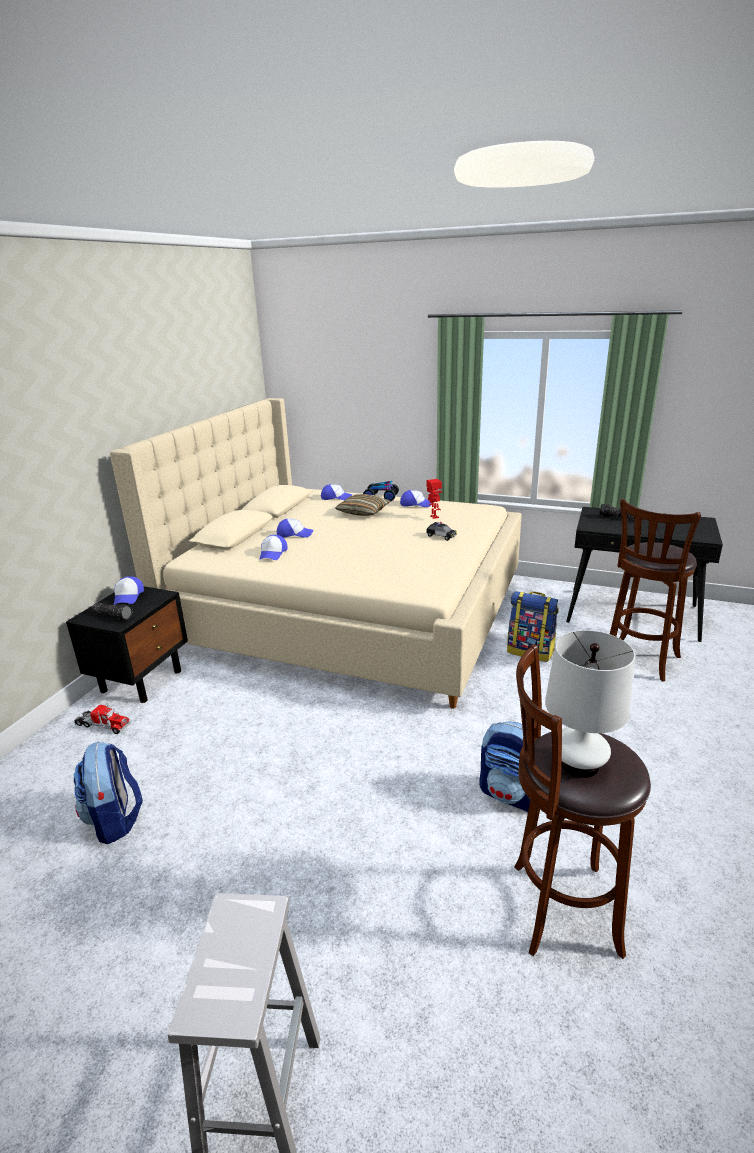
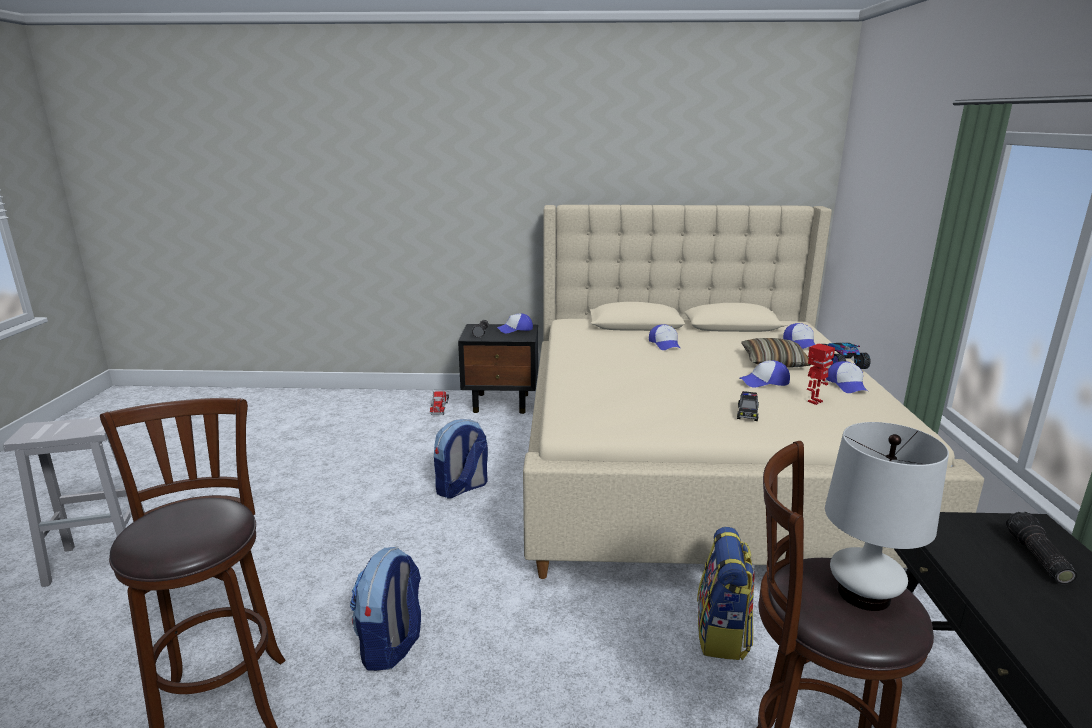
camera: 70 degrees right, 5 degrees down
backpack [74,741,143,844] -> backpack moved to [434,419,488,498]
cap [259,535,287,560] -> cap moved to [739,360,790,387]
white table lamp [545,630,635,778] -> white table lamp moved to [825,422,949,611]

